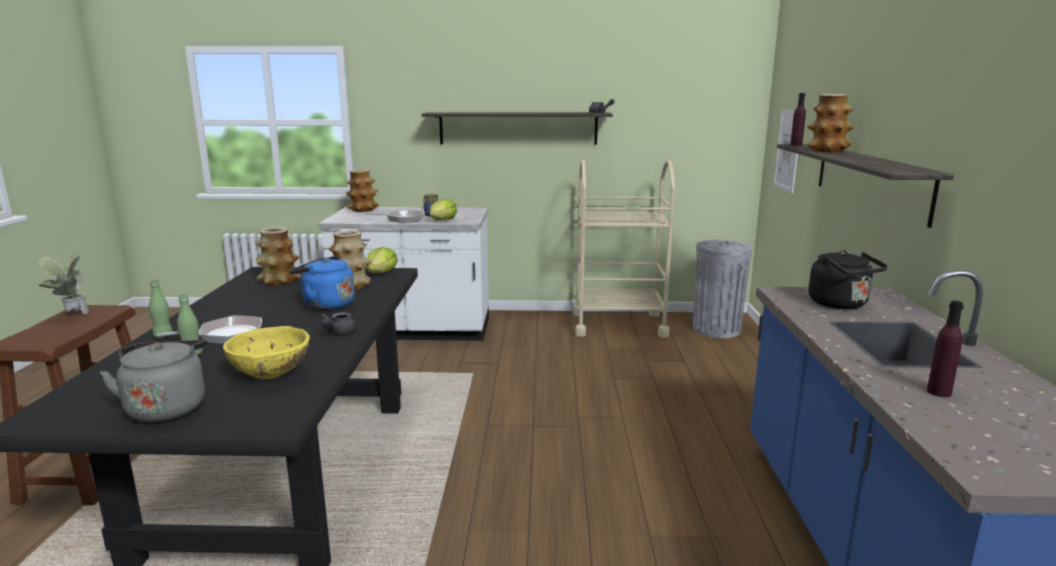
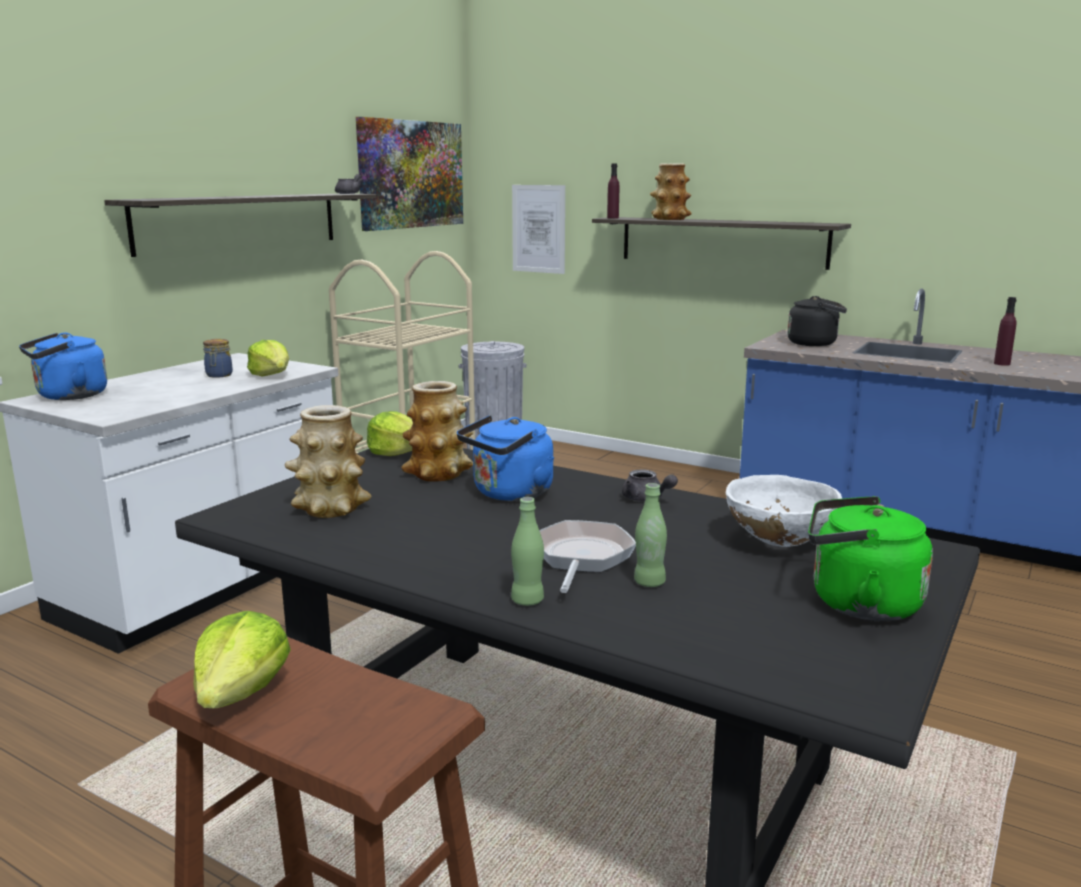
camera: 60 degrees left, 0 degrees up
potted plant [38,253,89,314] -> lettuce [194,611,291,708]
grey kettle [100,340,207,422] -> green kettle [808,496,933,621]
yellow bowl [223,326,310,379] -> white bowl [726,475,842,547]
vase [346,169,379,212] -> blue kettle [19,332,107,400]
frying pan [366,210,425,223] -> none
none -> picture [356,117,463,231]

